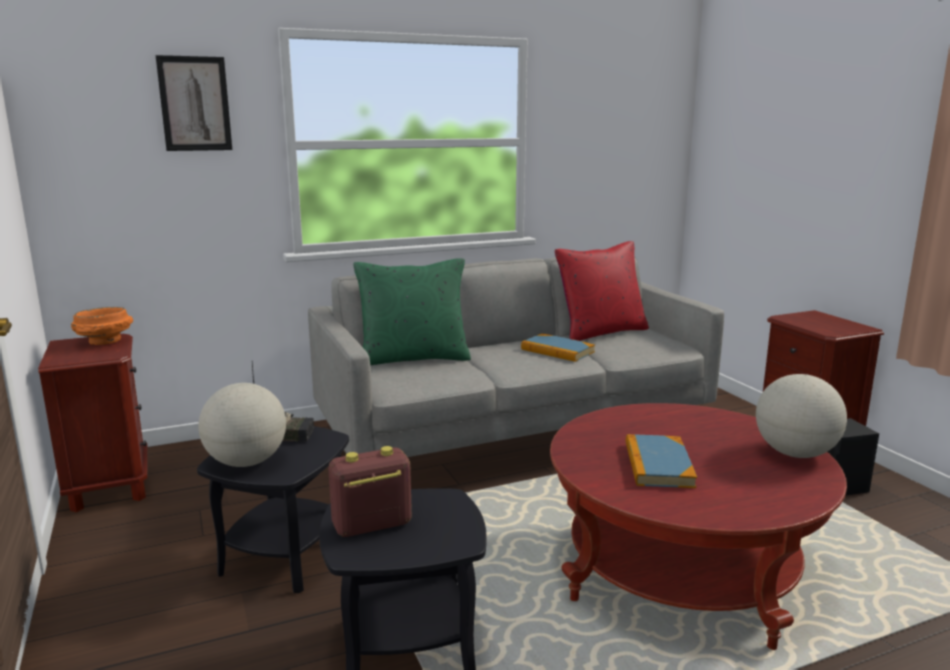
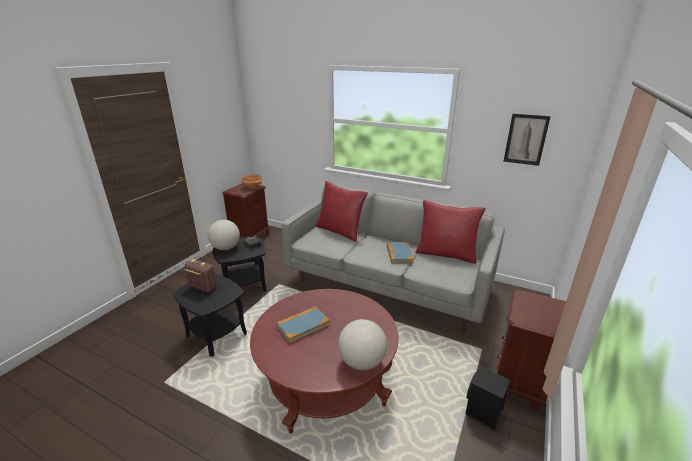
camera: 50 degrees right, 10 degrees up
picture [155,55,232,151] -> picture moved to [504,114,551,166]
green pillow [353,258,471,365] -> red pillow [316,181,368,242]

